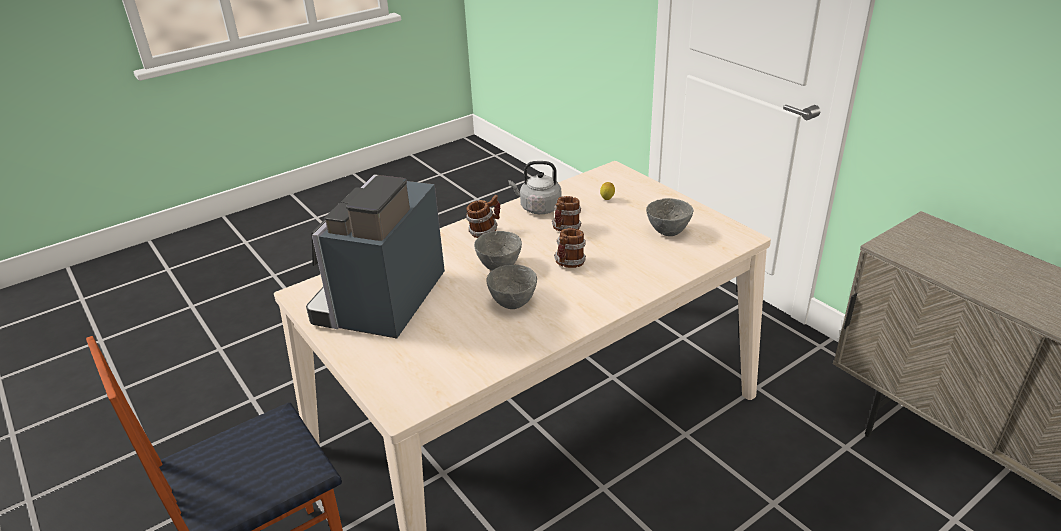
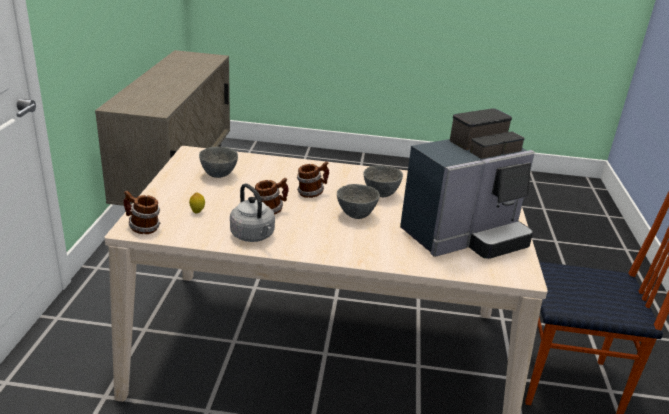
camera: 140 degrees left, 5 degrees down
mug [466,195,500,238] -> mug moved to [123,191,160,234]

